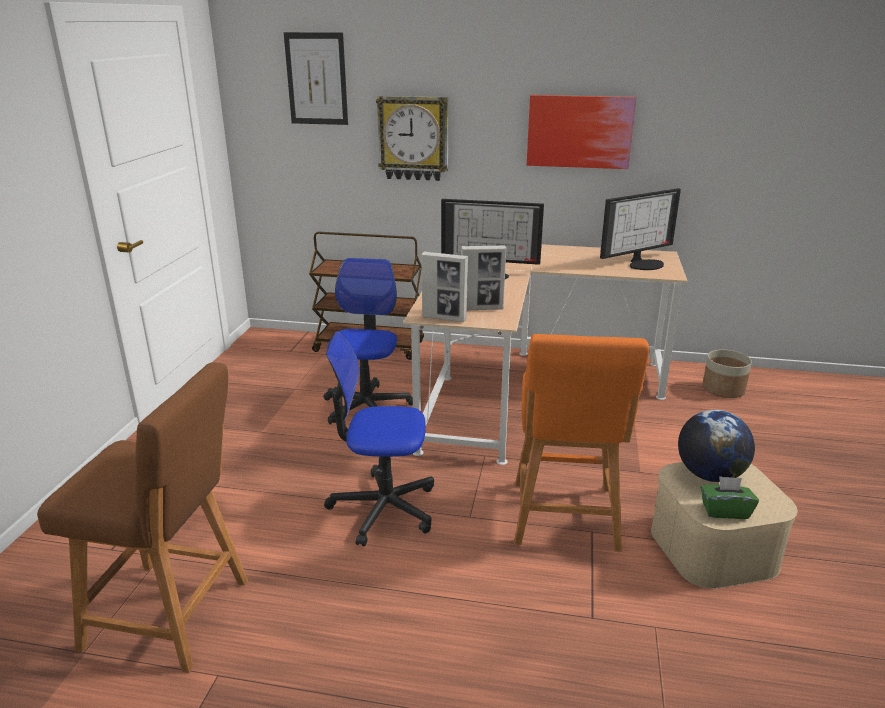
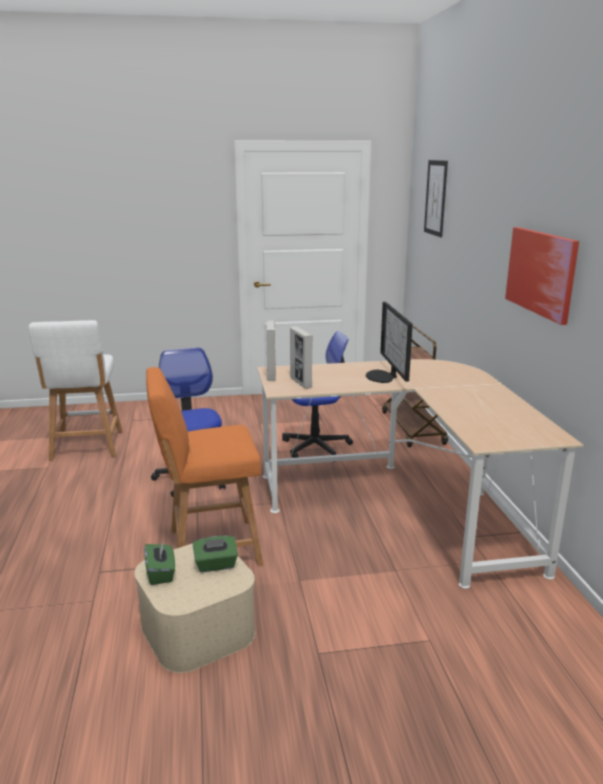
camera: 70 degrees right, 5 degrees down
brown stool [37,362,248,673] -> white stool [28,320,123,461]
wall clock [376,96,448,181] -> none
monitor [600,188,681,270] -> none
globe [678,410,755,482] -> green tissue box [193,536,238,572]
planter [702,350,752,398] -> none

